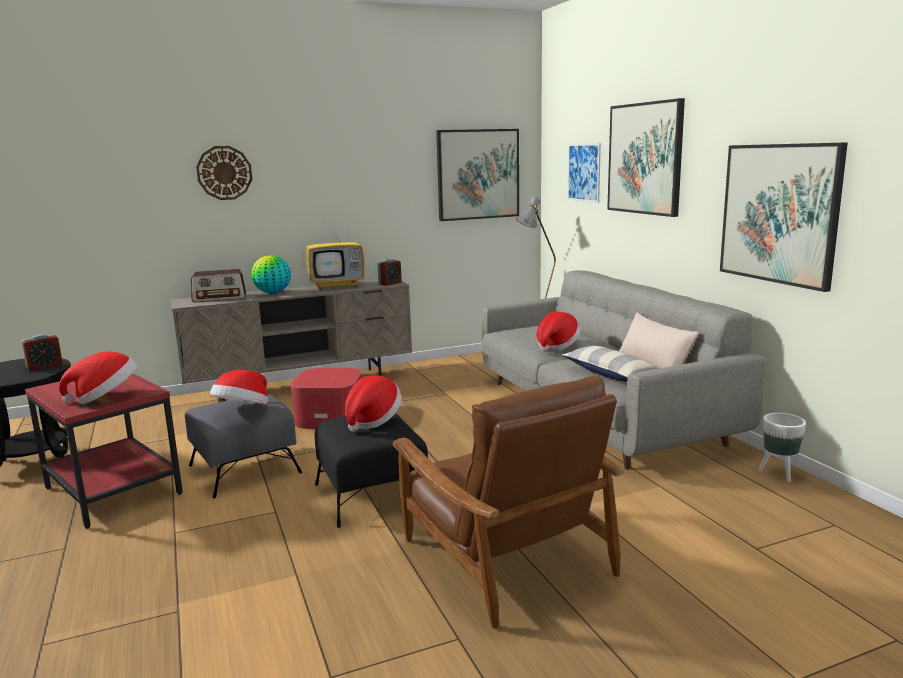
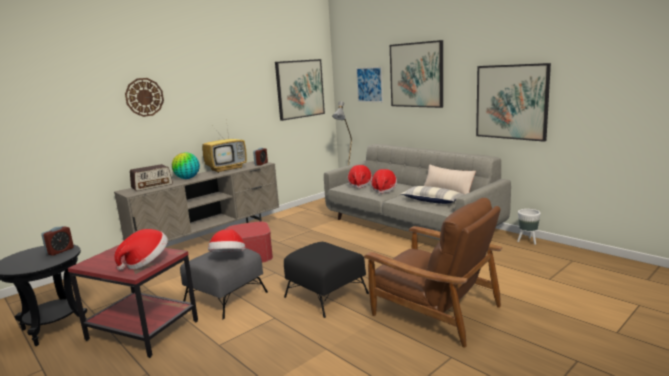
camera: 20 degrees left, 0 degrees up
hat [345,376,402,432] -> hat moved to [348,165,372,189]

